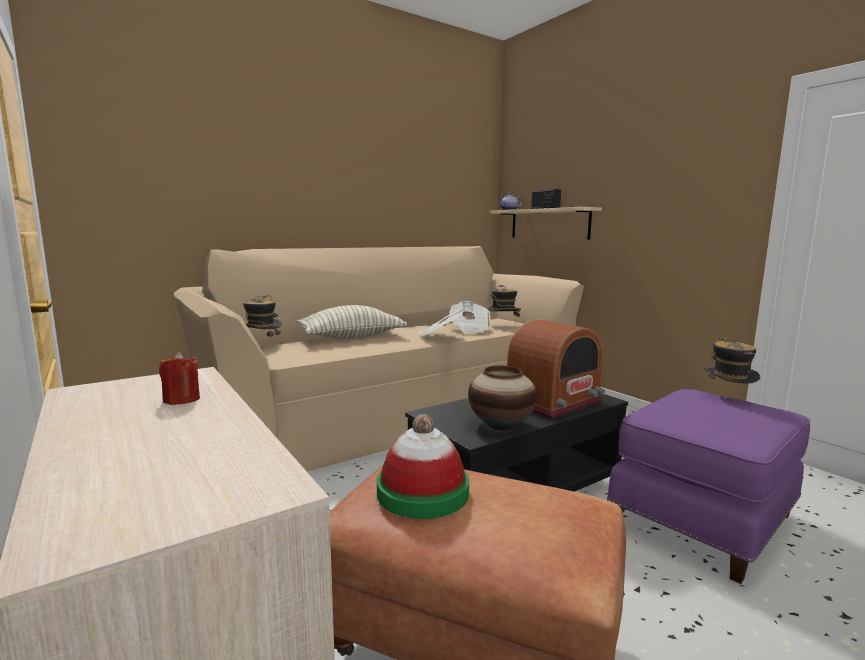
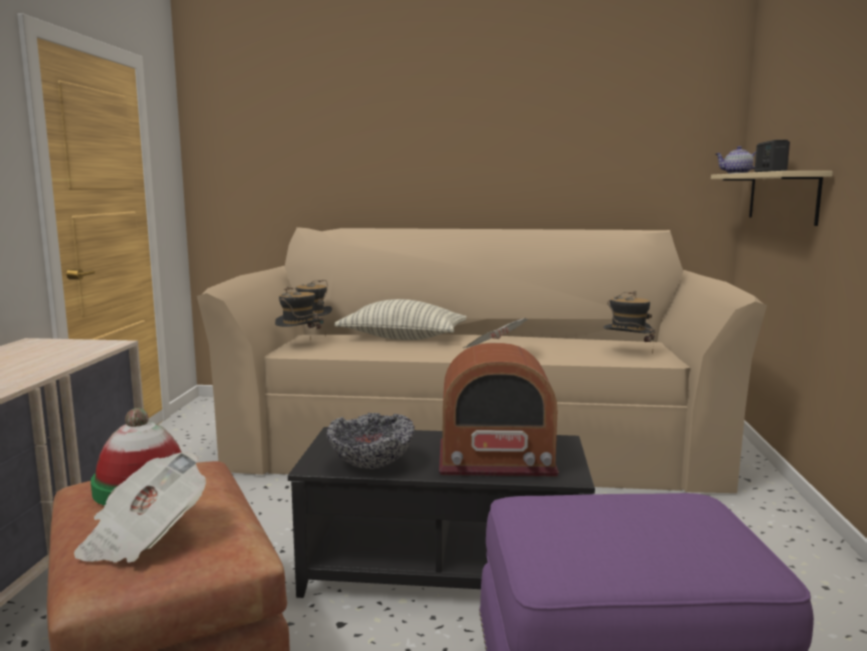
camera: 40 degrees right, 0 degrees up
red candle [159,352,200,405] -> none
newspaper [449,301,491,334] -> newspaper moved to [74,452,206,563]
vase [468,366,537,430] -> bowl [326,413,414,469]
hat [703,338,760,392] -> hat moved to [275,286,321,340]

